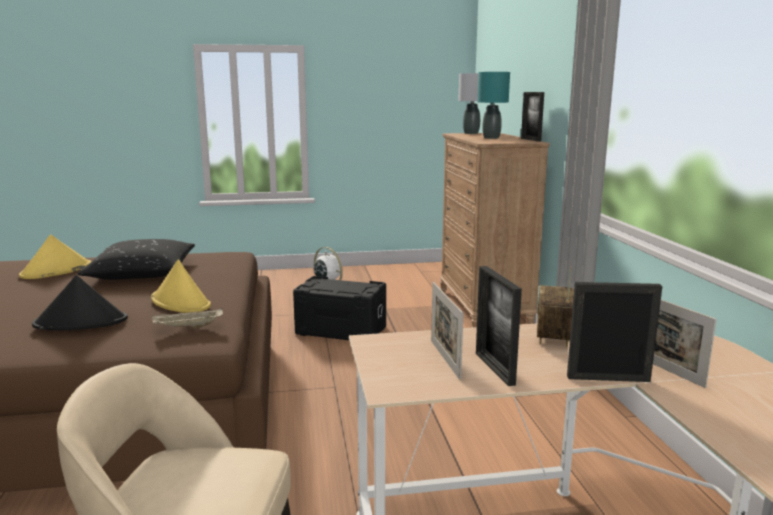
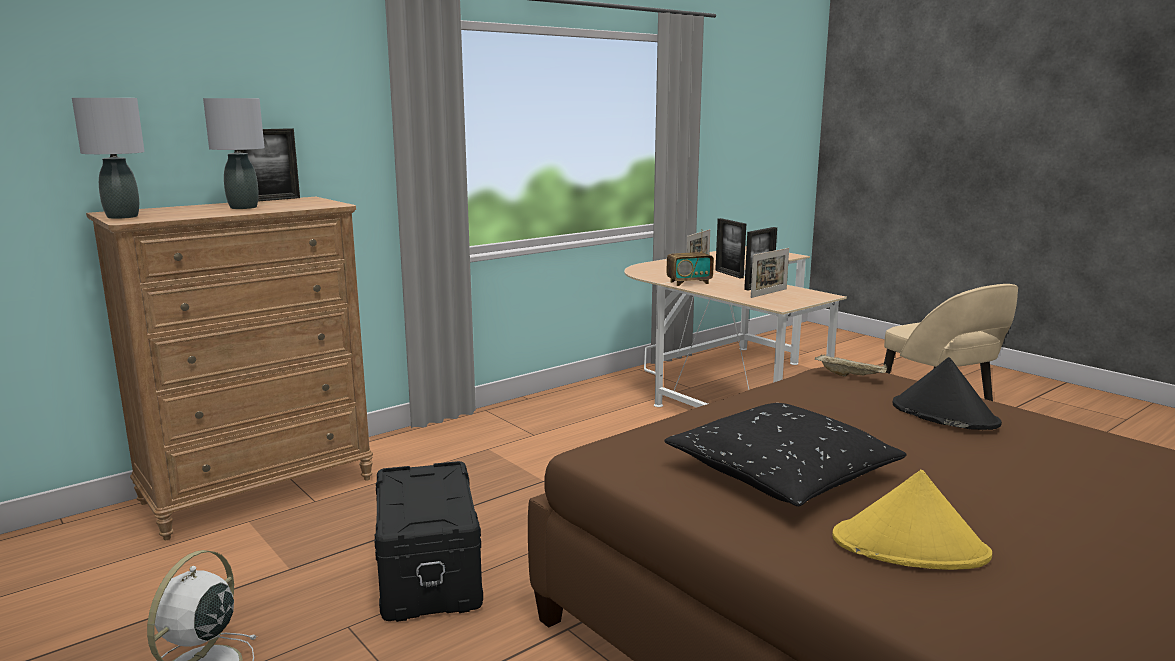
camera: 120 degrees left, 0 degrees up
yellow hat [151,259,211,313] -> none
turquoise table lamp [478,72,510,139] -> grey table lamp [203,98,265,209]

